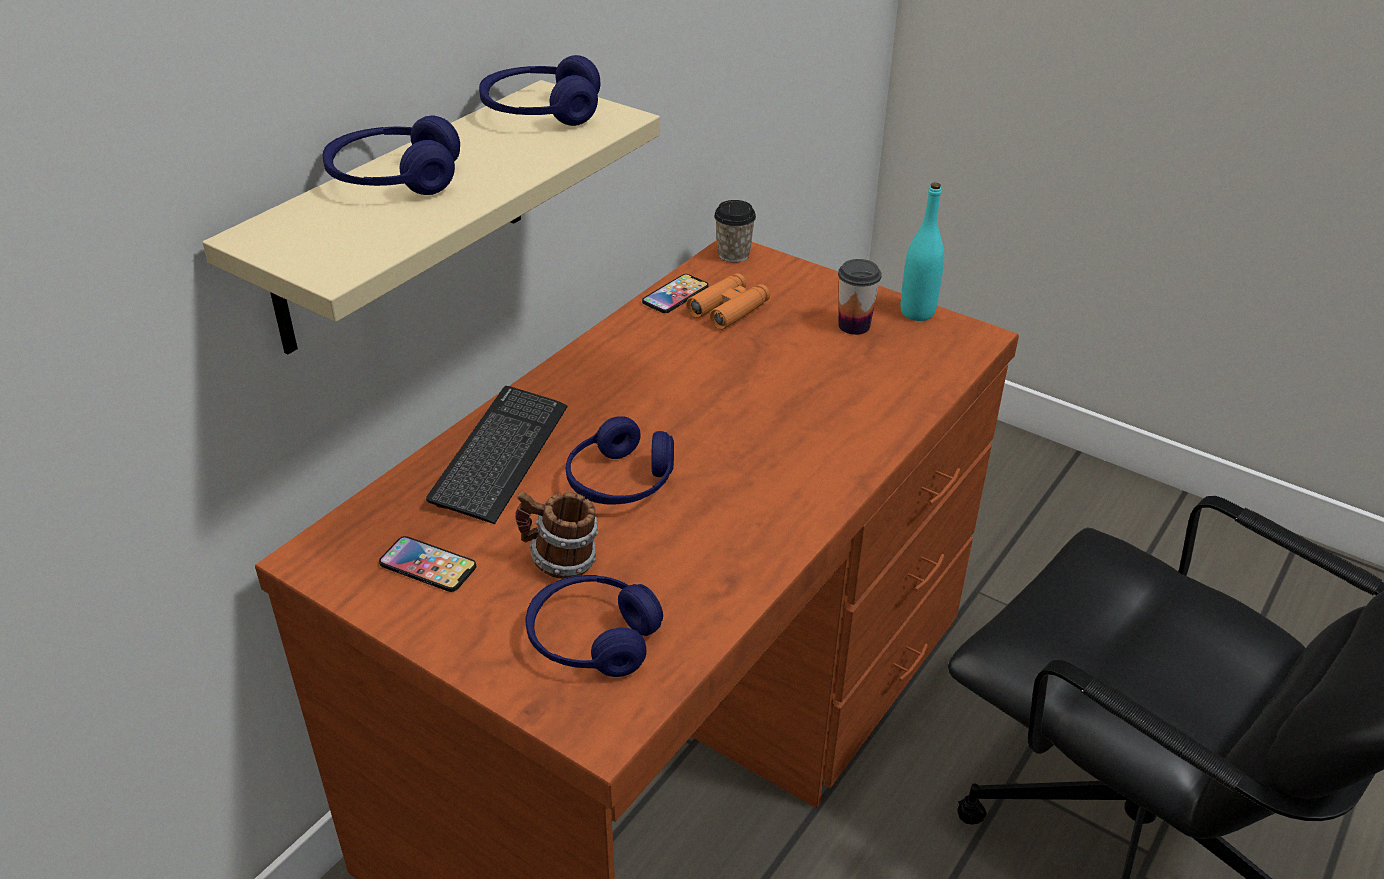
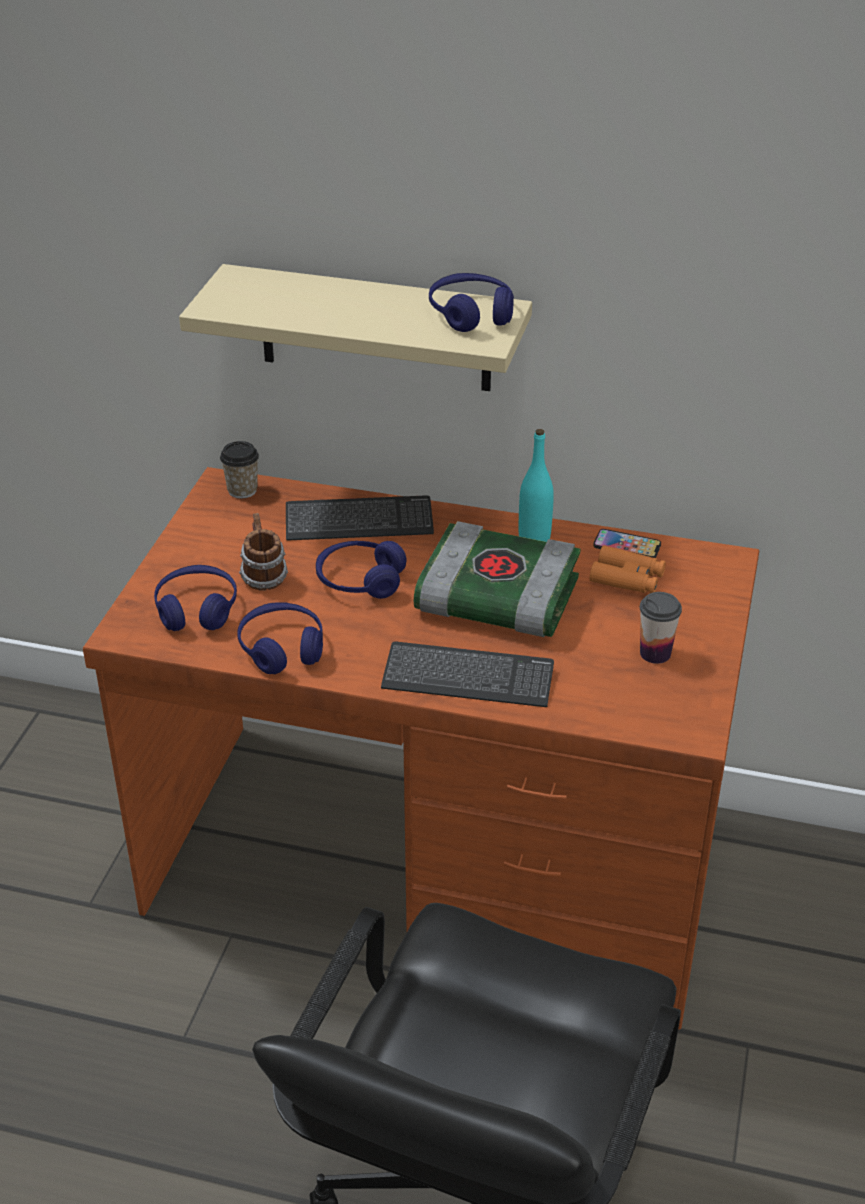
camera: 70 degrees right, 0 degrees up
blue headphones [322,115,460,195] -> blue headphones moved to [237,602,323,674]
phone [379,536,476,592] -> none
cup [714,200,756,263] -> cup moved to [220,441,259,498]
turquoise bottle [901,182,944,321] -> turquoise bottle moved to [519,429,554,542]
none -> keyboard [381,642,554,707]
none -> book [414,521,581,637]

